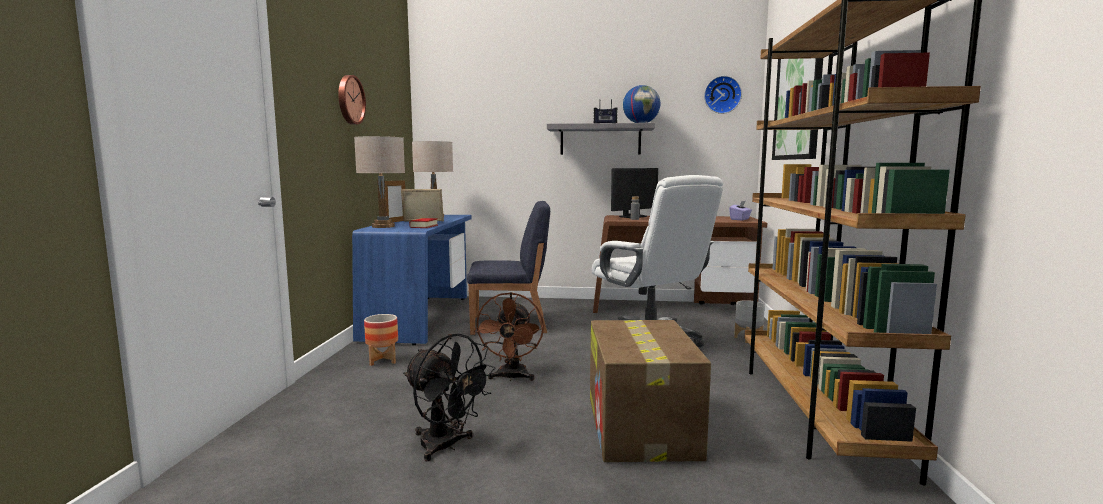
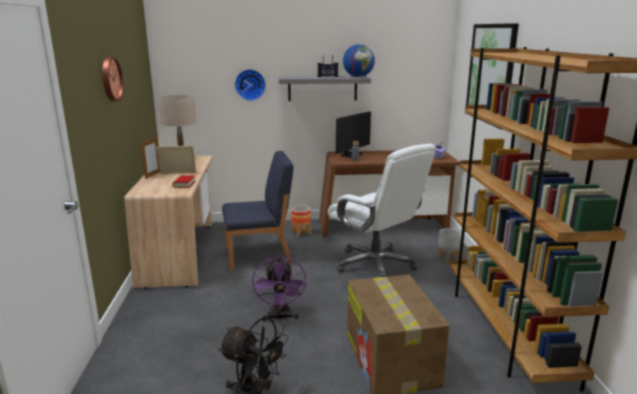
camera: 10 degrees left, 10 degrees up
blue desk [352,215,472,346] -> beige desk [124,156,213,289]
beige table lamp [354,136,405,228] -> none
planter [364,314,398,366] -> planter moved to [291,205,311,237]
brown fan [474,292,544,381] -> purple fan [252,256,307,322]
wall clock [704,76,742,114] -> wall clock moved to [235,69,266,101]

